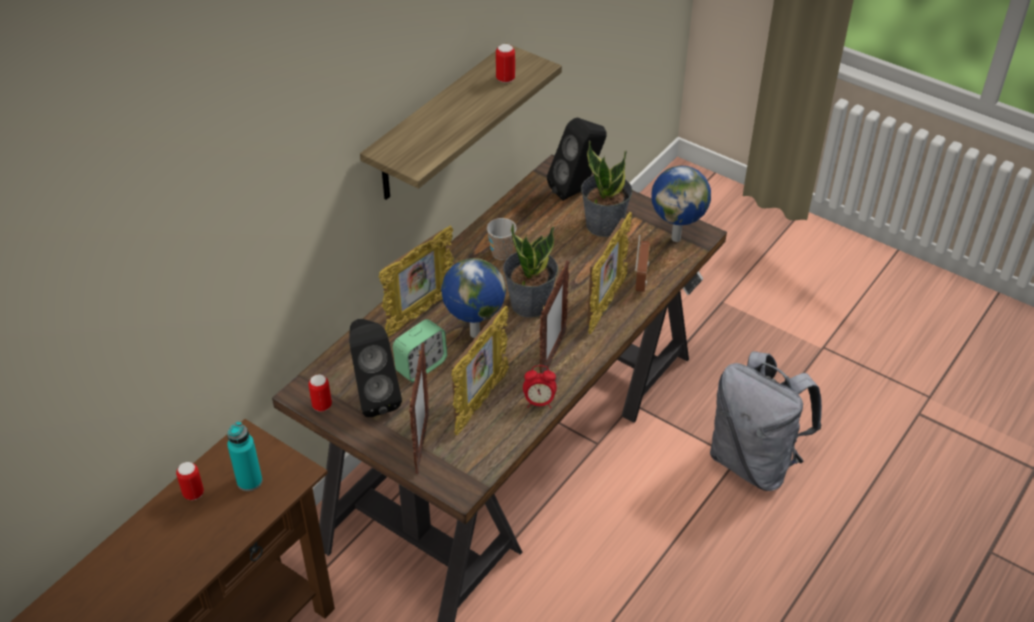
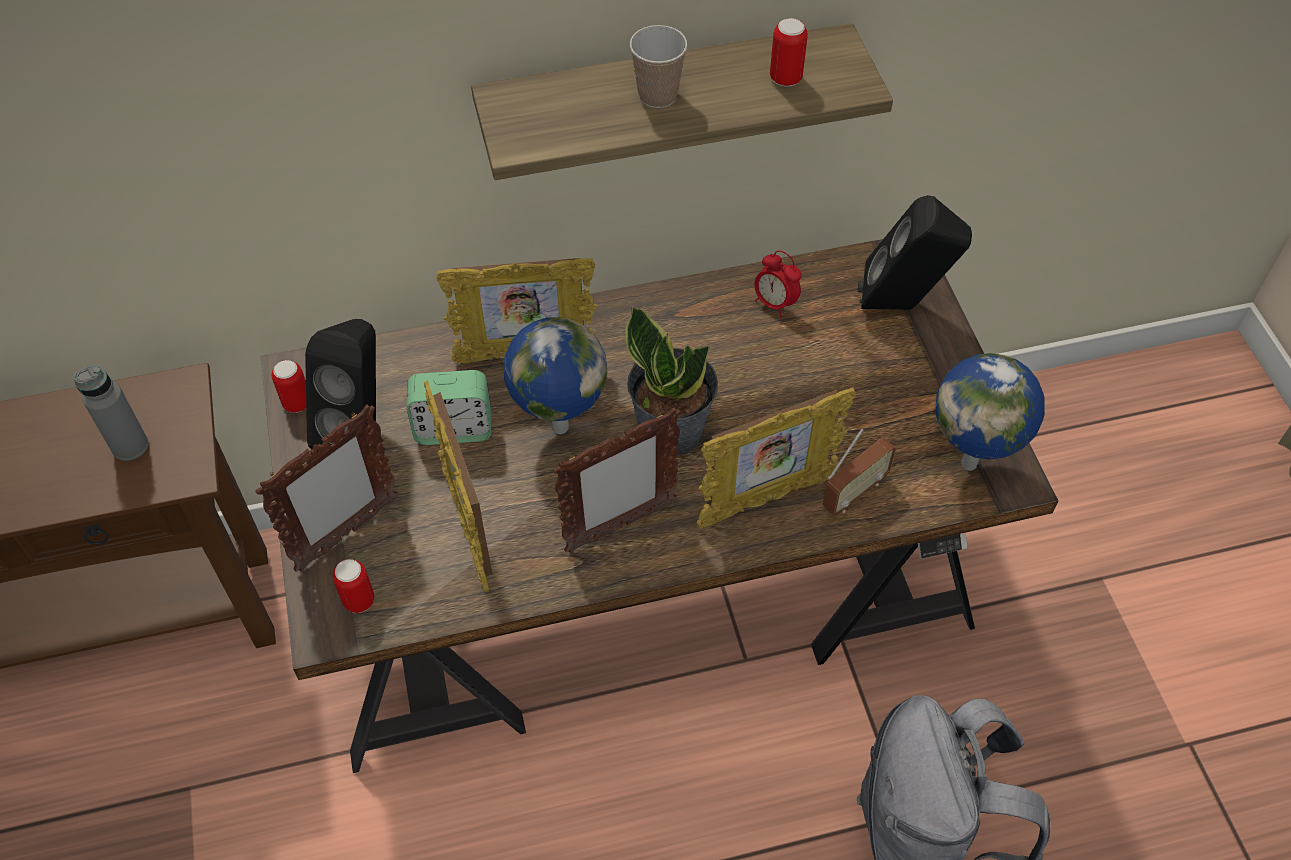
camera: 40 degrees right, 10 degrees up
can [176,462,204,500] -> can moved to [333,559,374,613]
turquoise bottle [227,422,262,491] -> grey bottle [73,366,148,461]
picture frame [451,306,509,435] -> picture frame turned 90 degrees clockwise [424,380,493,592]
cup [487,218,517,260] -> cup moved to [630,25,688,108]
alarm clock [523,365,557,408] -> alarm clock moved to [754,250,802,318]
potted plant [581,140,632,237] -> none

